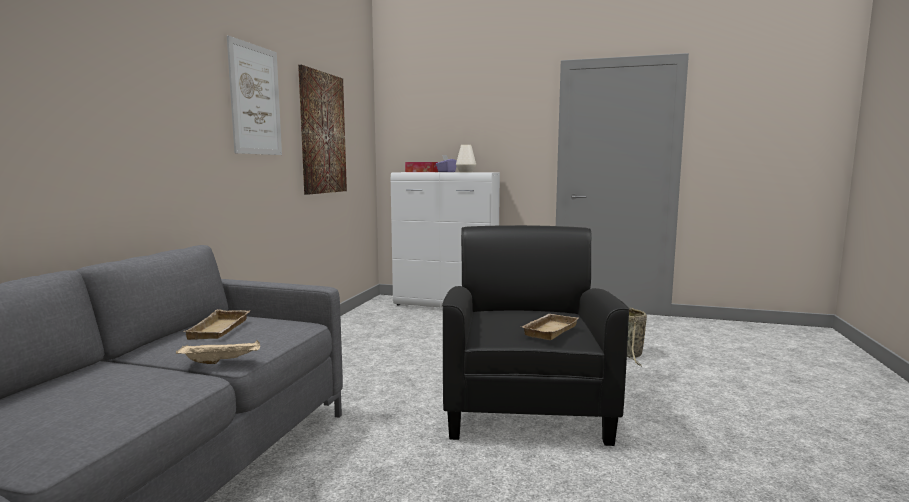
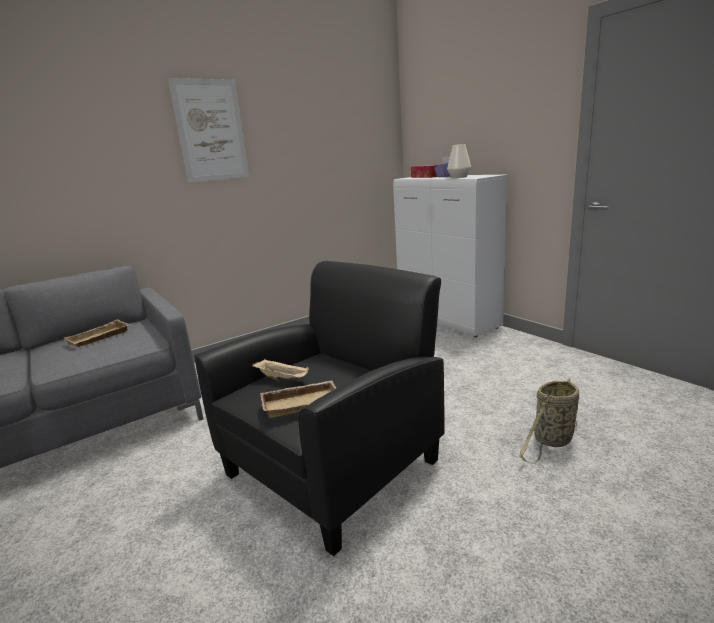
camera: 40 degrees right, 10 degrees up
beige tray [176,340,260,364] -> beige tray moved to [252,359,309,380]
picture [298,65,347,195] -> none

